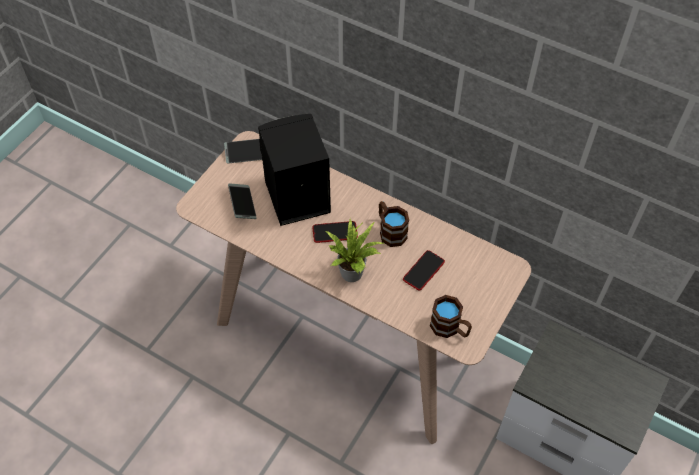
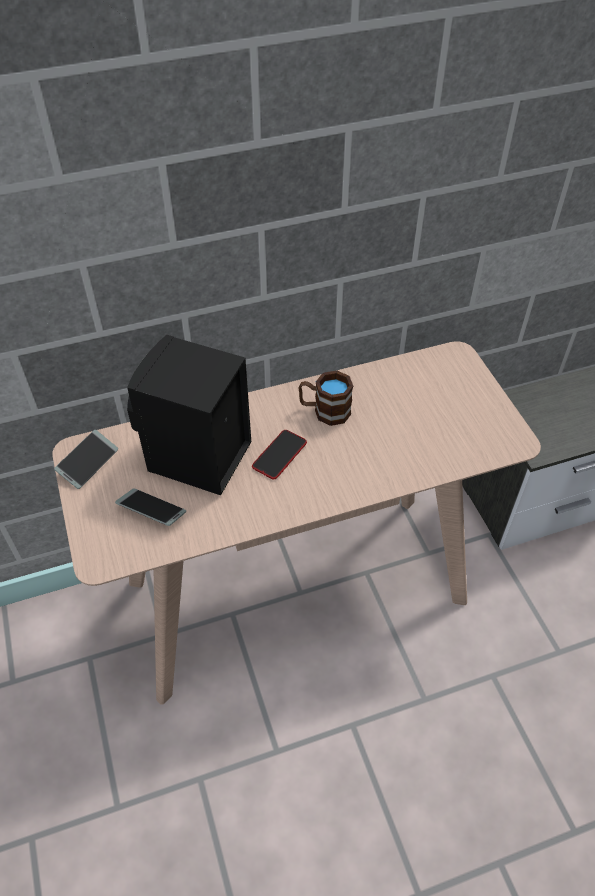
camera: 50 degrees left, 5 degrees down
potted plant [325,219,384,282] -> none
phone [403,250,445,291] -> none
brown mug [430,295,472,338] -> none

